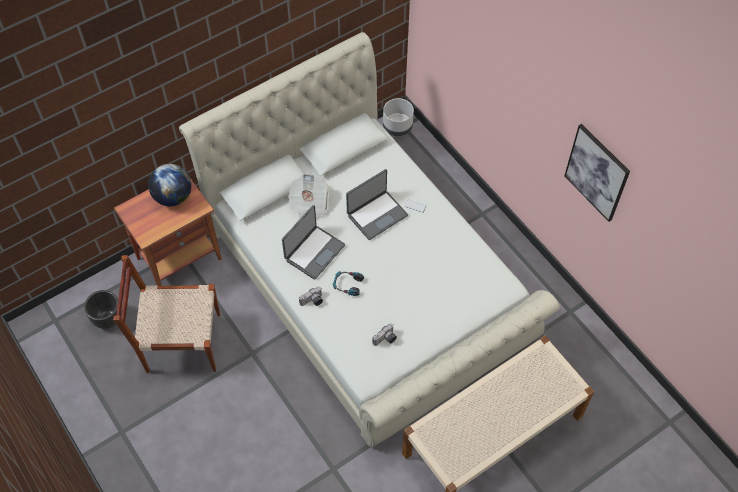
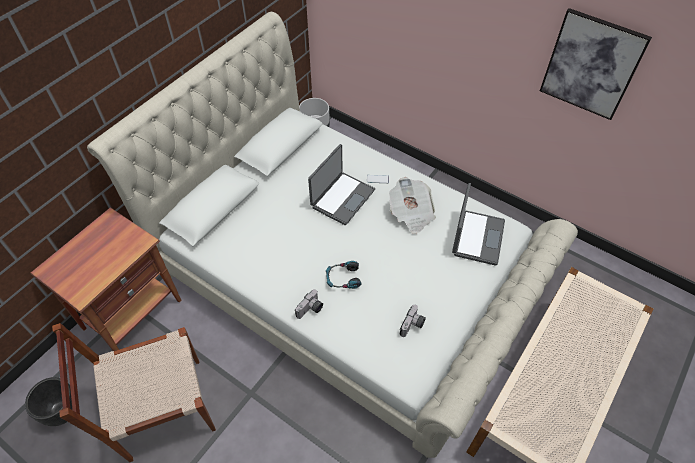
camera: 20 degrees left, 5 degrees down
globe [148,164,192,206] -> none
laptop [282,205,345,280] -> laptop moved to [452,183,505,265]
newspaper [288,173,330,219] -> newspaper moved to [389,177,436,234]

